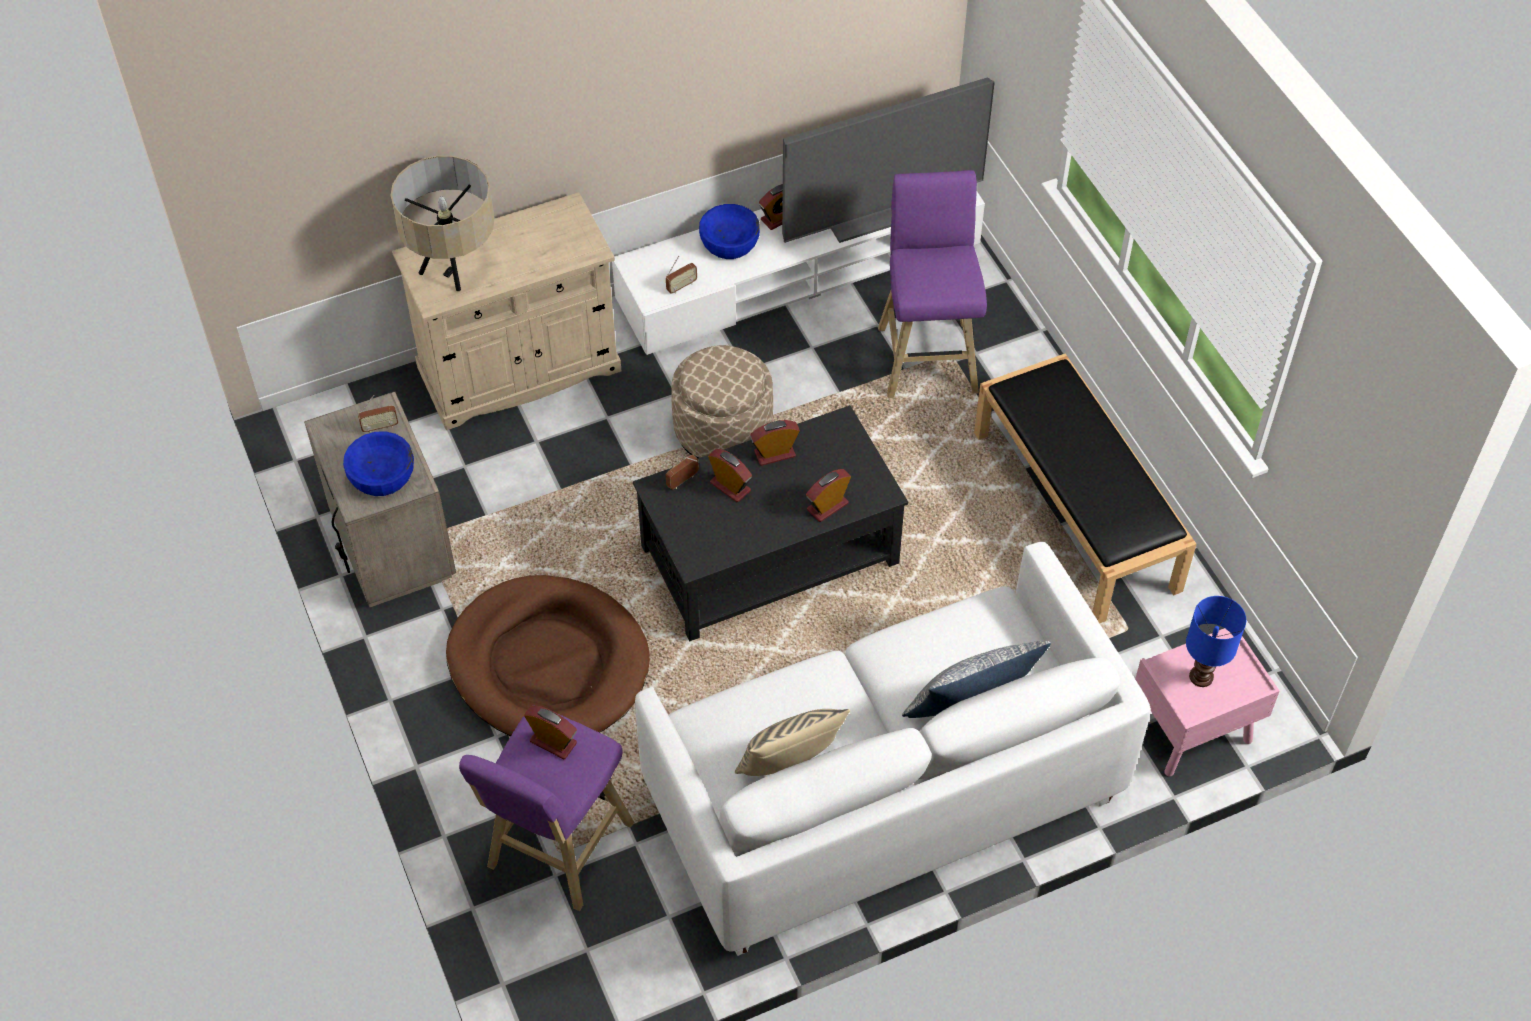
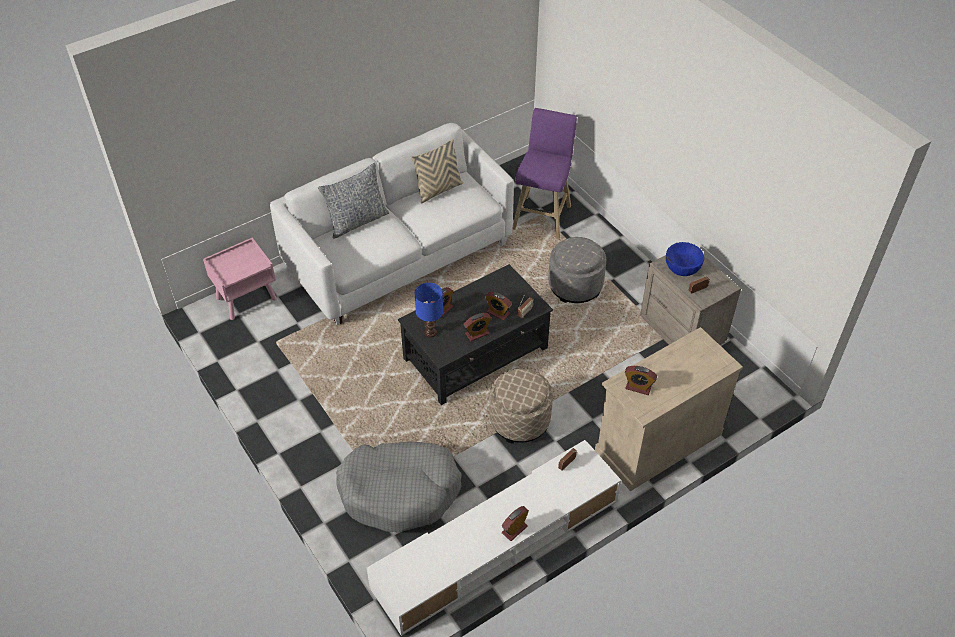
camera: 170 degrees right, 5 degrees down
beige table lamp [390,156,495,291] -> none
brown dog bed [446,575,650,736] -> grey ottoman [549,237,606,303]
alarm clock [524,705,577,759] -> alarm clock moved to [625,366,657,395]
blue bowl [699,204,760,259] -> none
television [782,77,995,243] -> none
purple stool [878,170,987,398] -> grey dog bed [336,442,461,533]
black bench [974,354,1196,623] -> none
blue table lamp [1186,596,1246,687] -> blue table lamp moved to [415,283,443,337]

